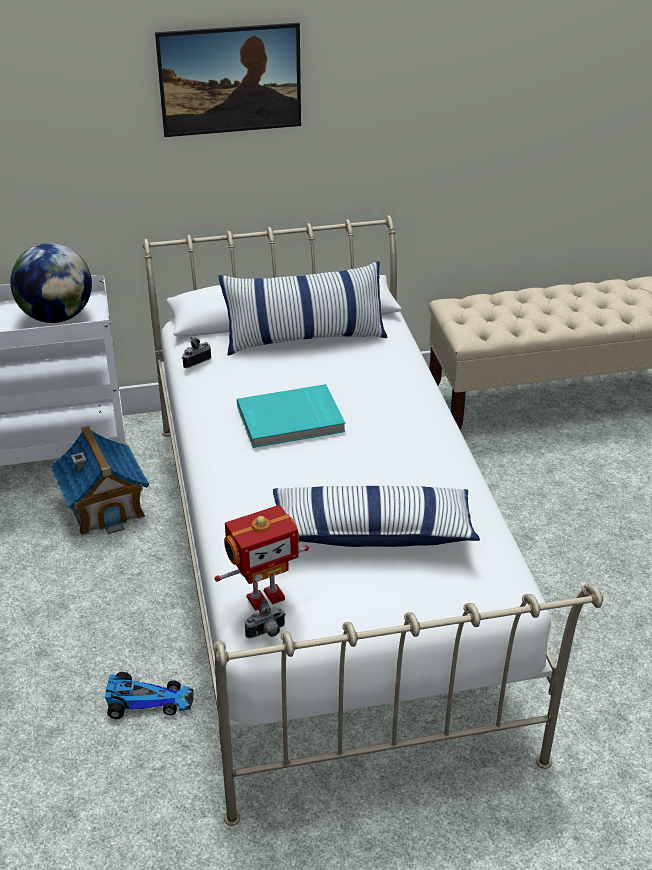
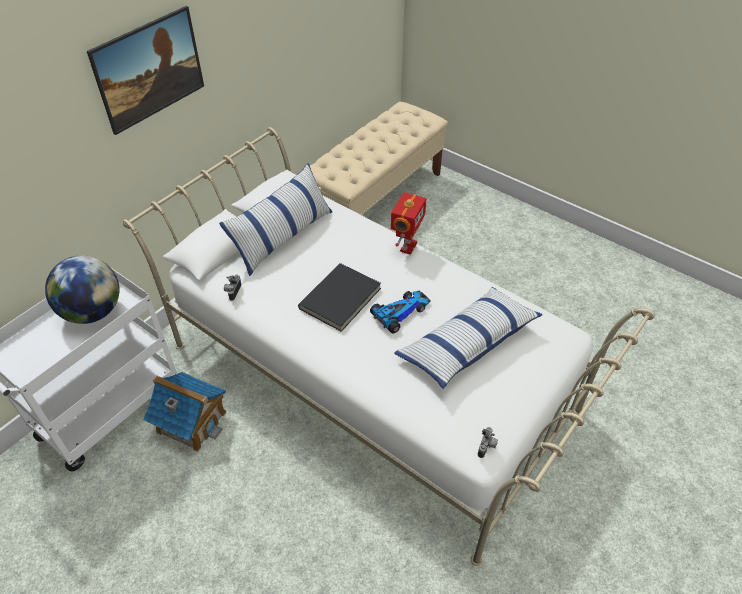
camera: 40 degrees left, 10 degrees up
toy car [105,672,193,719] -> toy car moved to [370,291,431,333]
toy robot [215,505,309,611] -> toy robot moved to [391,192,426,255]
turquoise book [237,384,345,448] -> black book [298,263,381,332]

